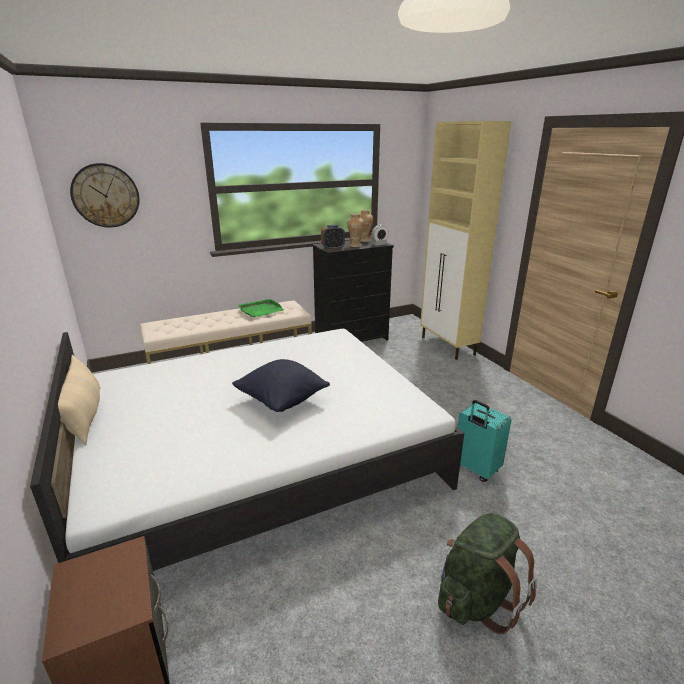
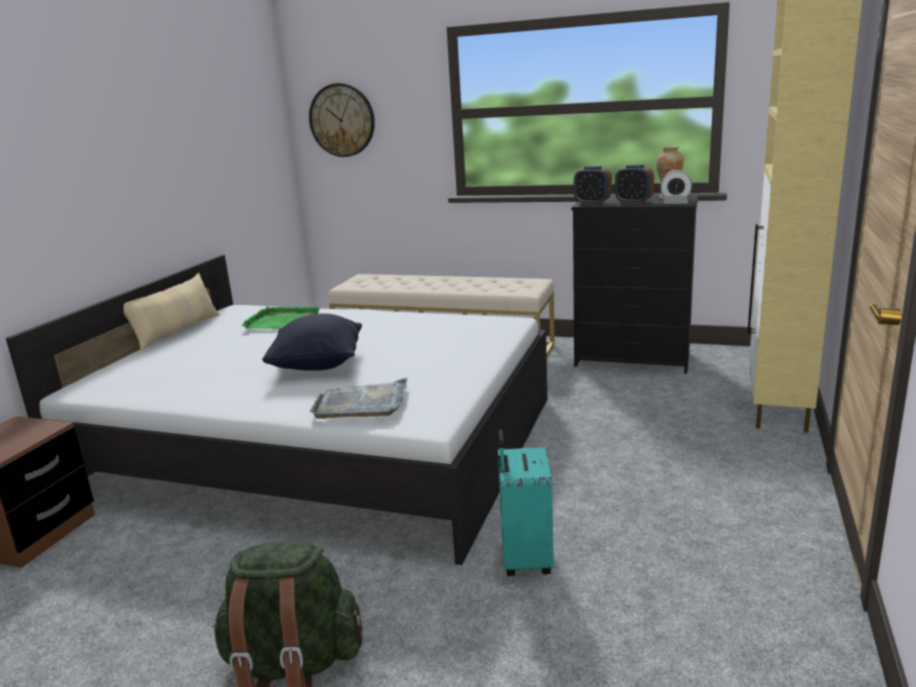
camera: 45 degrees right, 5 degrees down
green tray [238,299,285,317] -> green tray moved to [242,306,321,329]
vase [347,213,364,247] -> alarm clock [615,165,654,204]
none -> grey tray [310,377,408,419]

